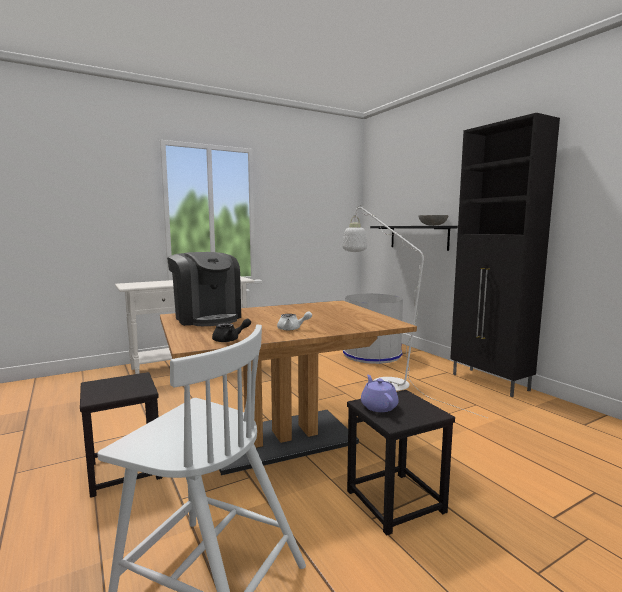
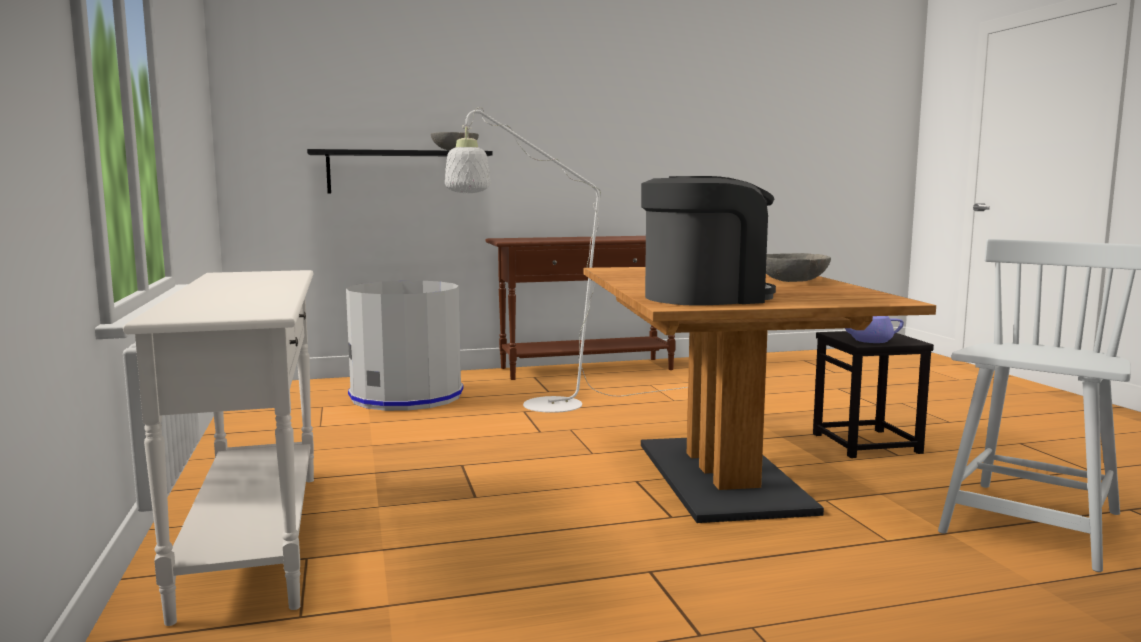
camera: 75 degrees left, 0 degrees up
black stool [80,372,162,498] -> none
black teapot [212,318,251,342] -> none
white teapot [277,311,312,330] -> grey bowl [766,253,831,282]
black cabinet [450,113,560,397] -> brown console table [486,236,676,380]

